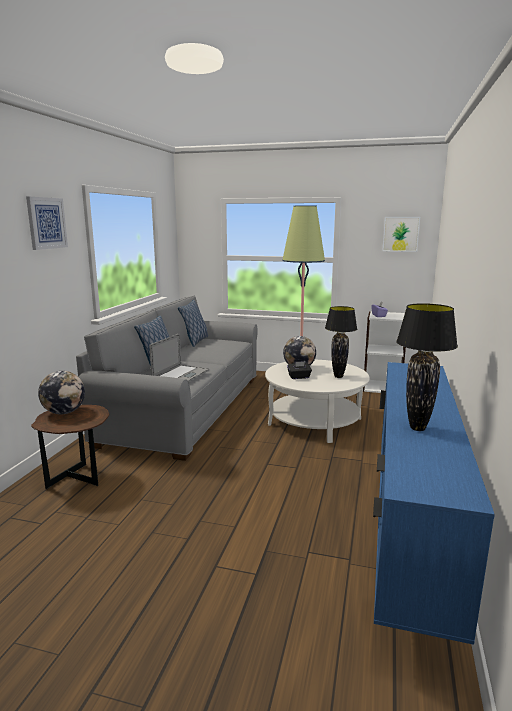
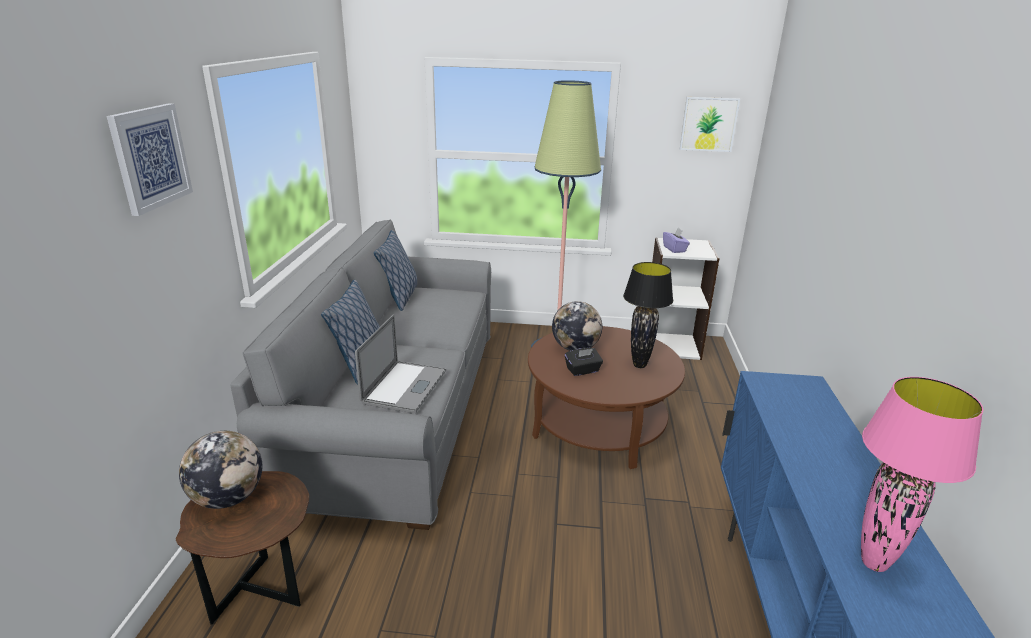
camera: 10 degrees left, 10 degrees up
white coffee table [265,360,370,443] -> brown coffee table [528,326,685,469]
black table lamp [396,303,458,431] -> pink table lamp [861,377,983,572]

